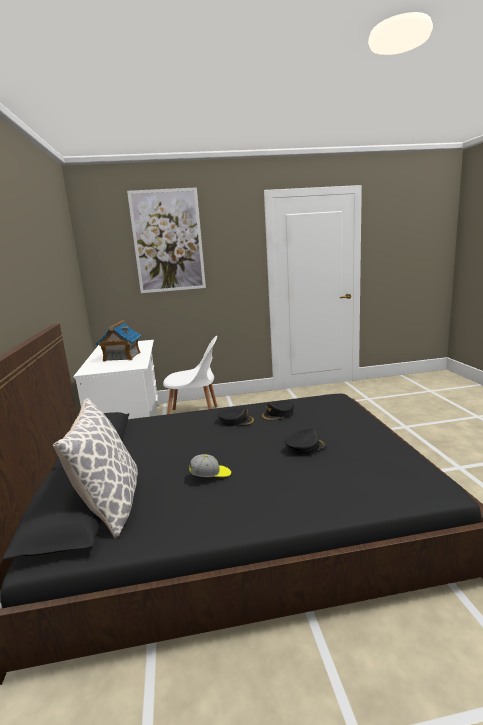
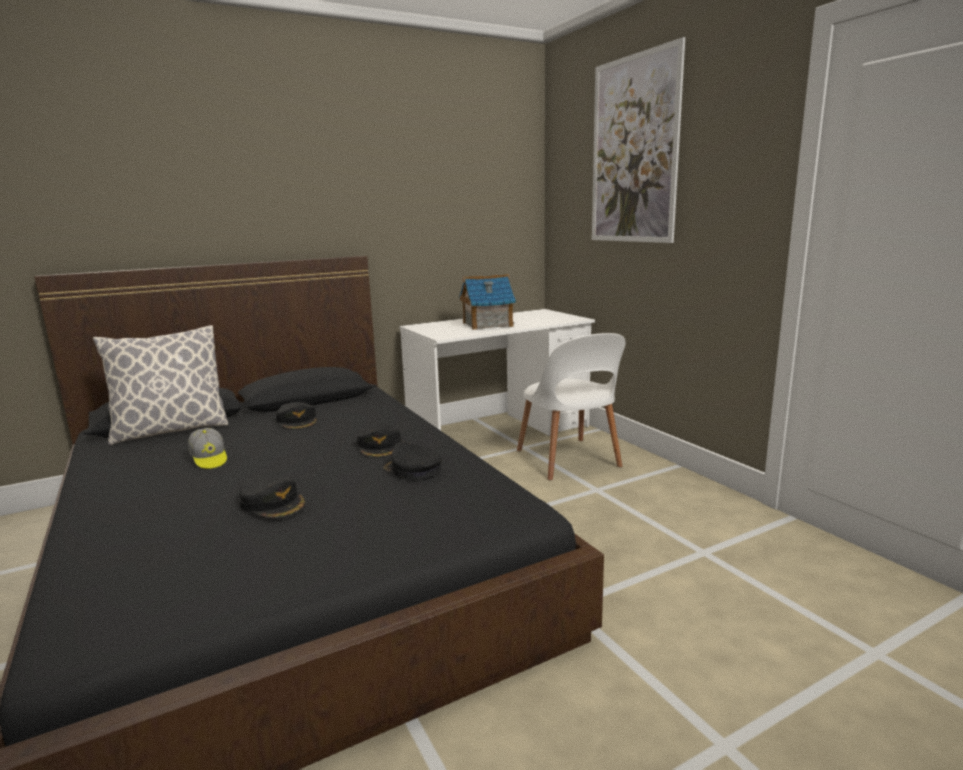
camera: 70 degrees right, 0 degrees up
none -> black cap [276,402,317,430]

